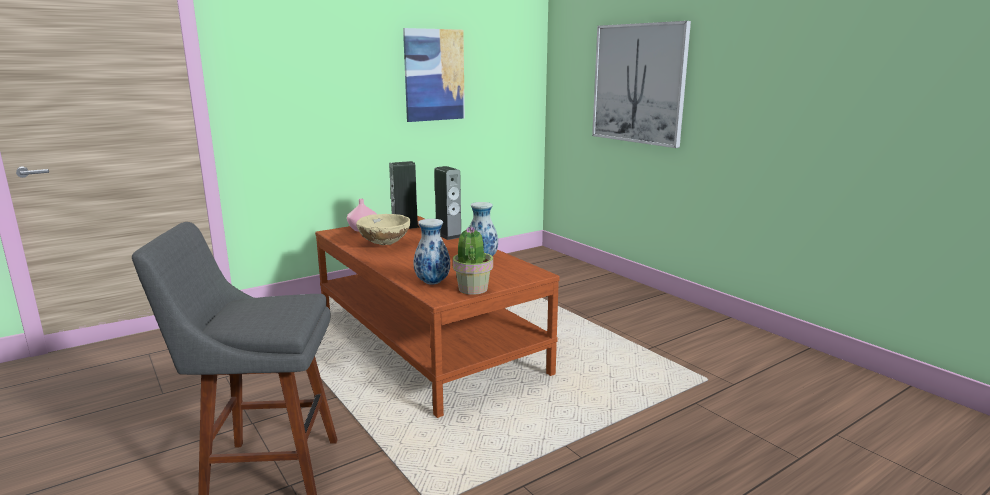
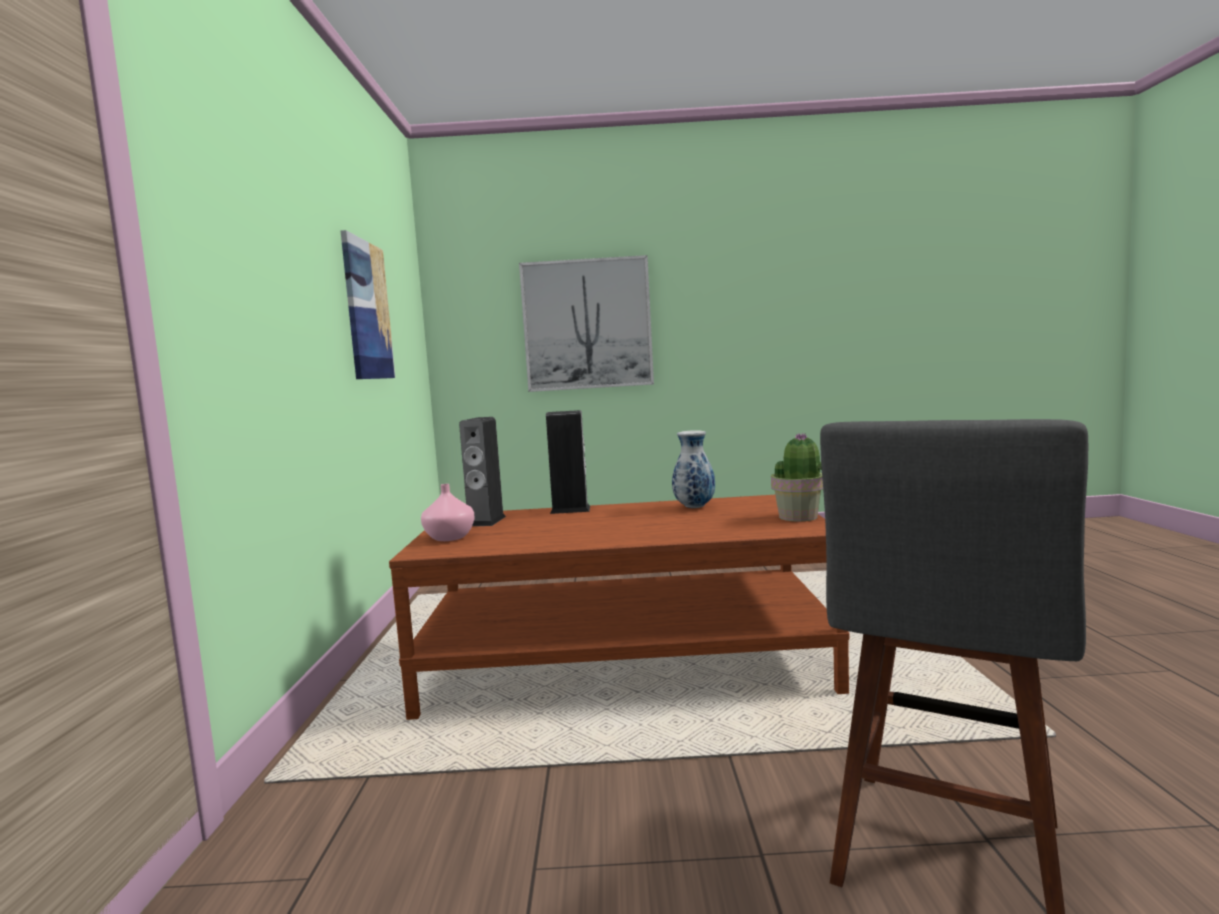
camera: 55 degrees left, 10 degrees down
beige bowl [356,214,410,245] -> none
vase [414,219,450,284] -> none

